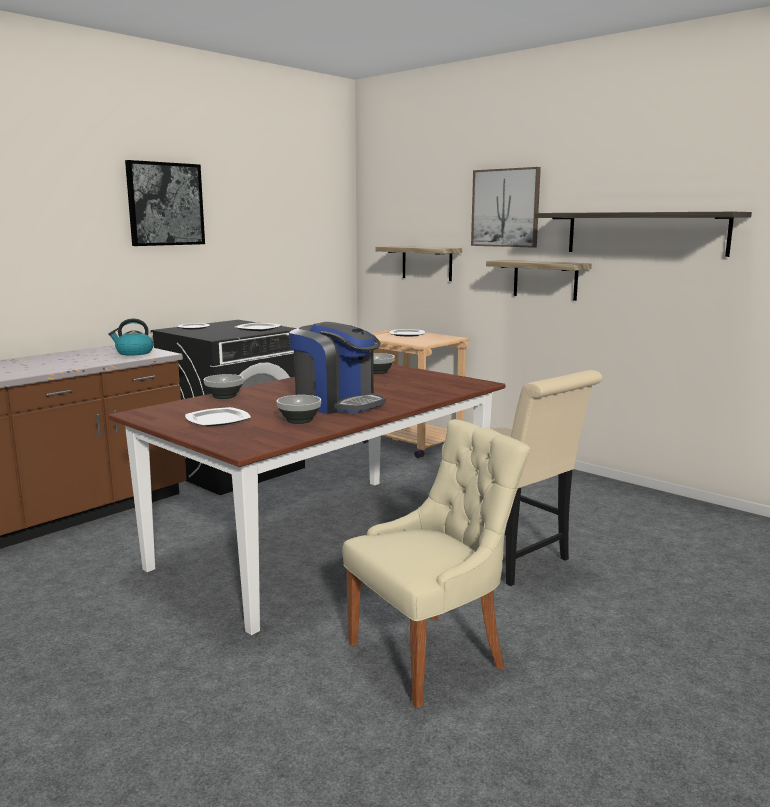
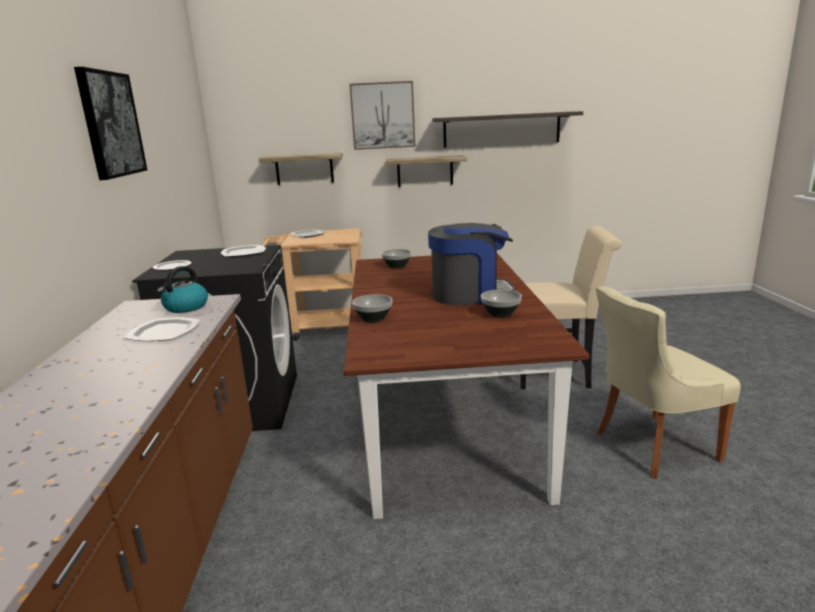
camera: 45 degrees left, 5 degrees up
plate [185,407,251,427] -> plate moved to [124,317,201,341]
beige chair [342,419,530,708] -> beige chair turned 120 degrees counterclockwise [596,286,741,479]

